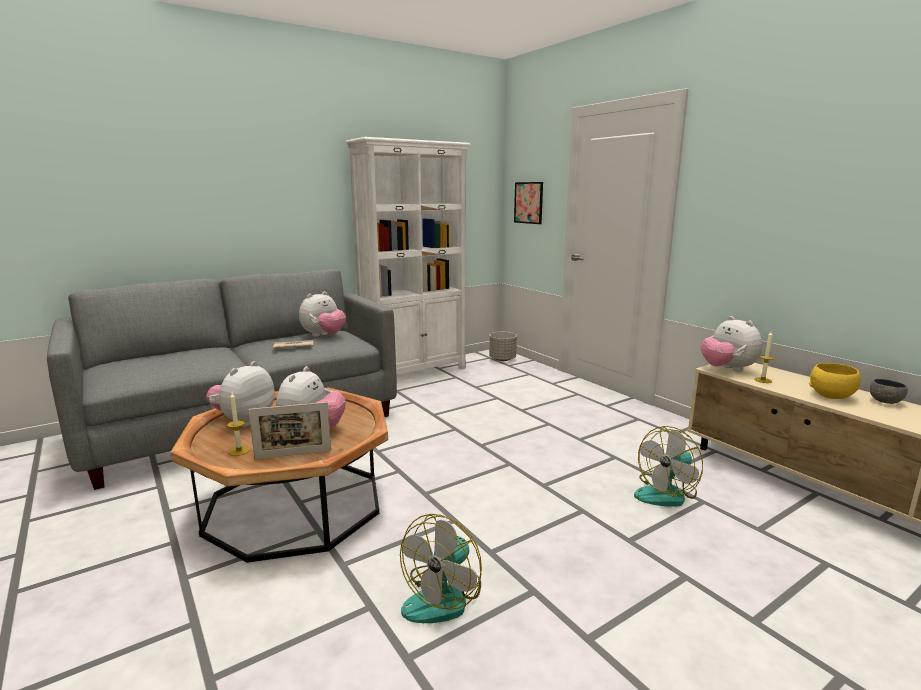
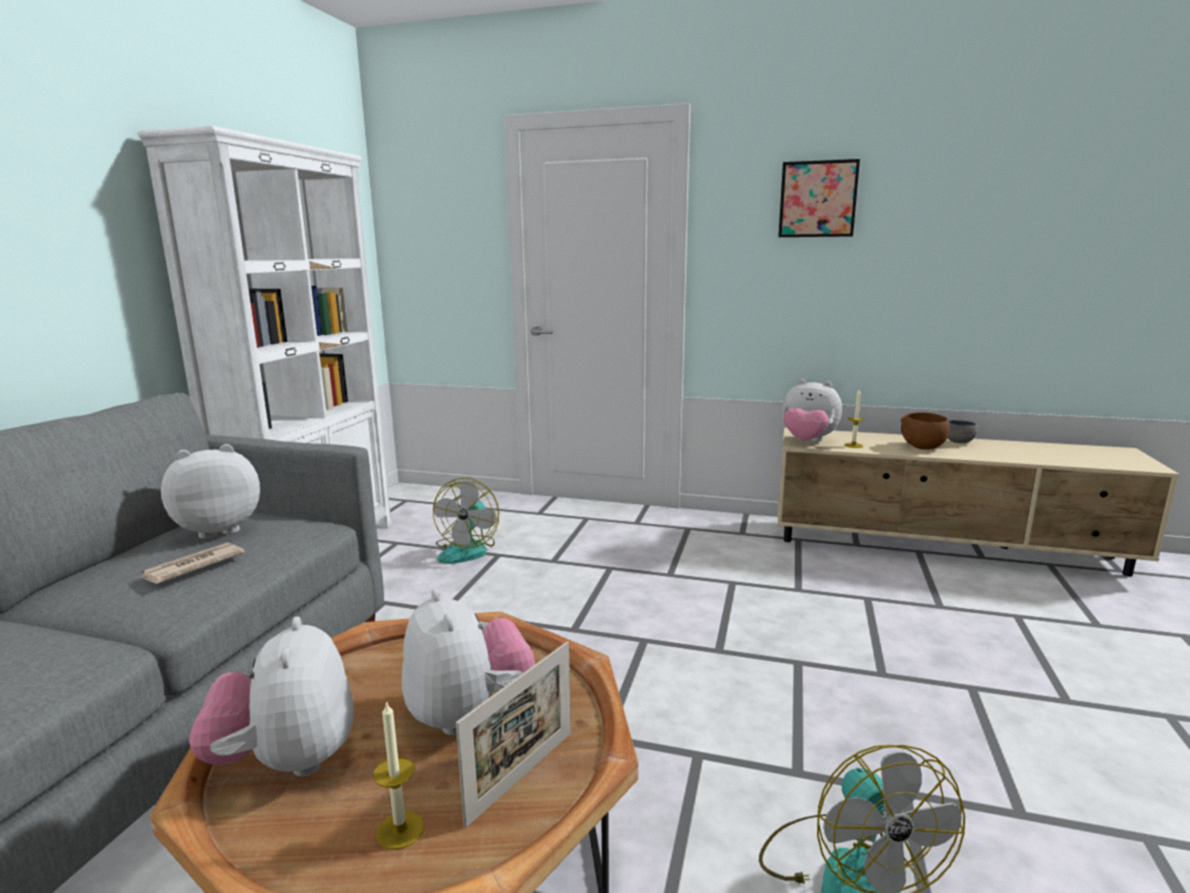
camera: 40 degrees left, 0 degrees up
plush toy [299,291,346,337] -> plush toy turned 120 degrees counterclockwise [161,444,260,539]
grey planter [489,332,517,361] -> none
picture [514,182,543,224] -> picture moved to [778,159,860,237]
fan [634,426,703,507] -> fan moved to [433,478,499,564]
yellow bowl [809,363,861,399] -> brown bowl [900,413,950,450]

